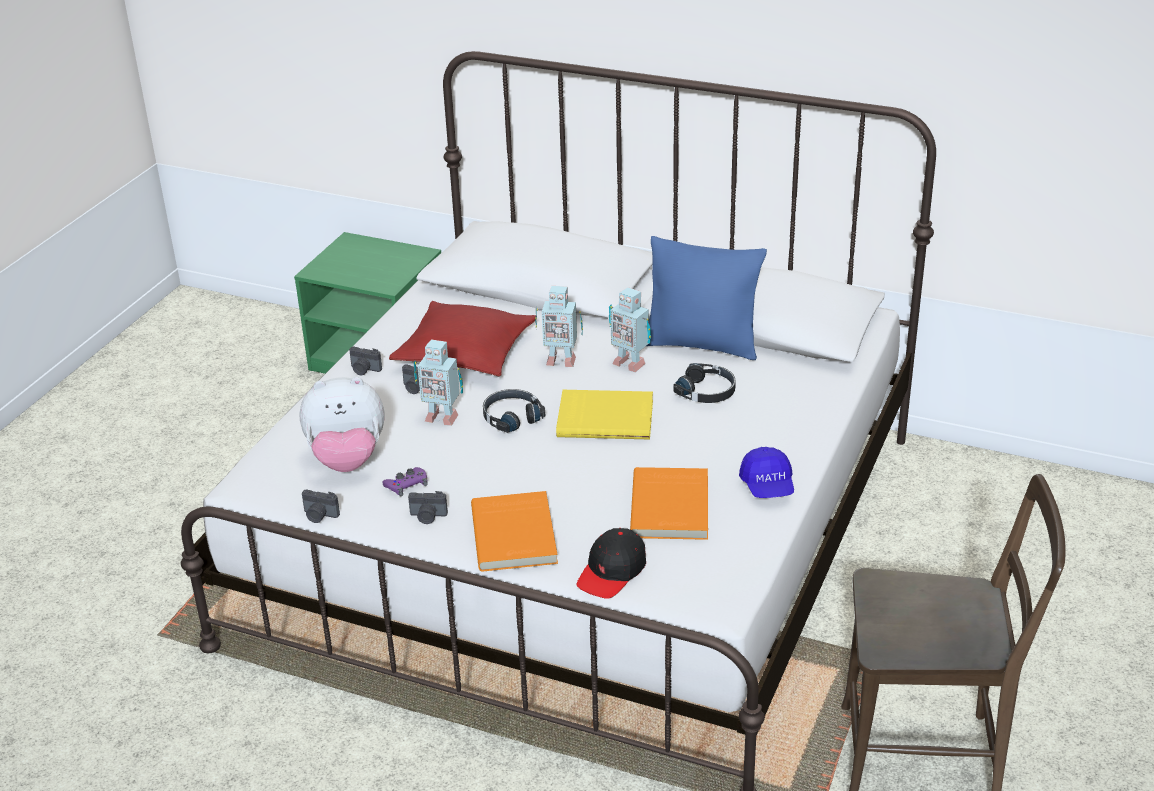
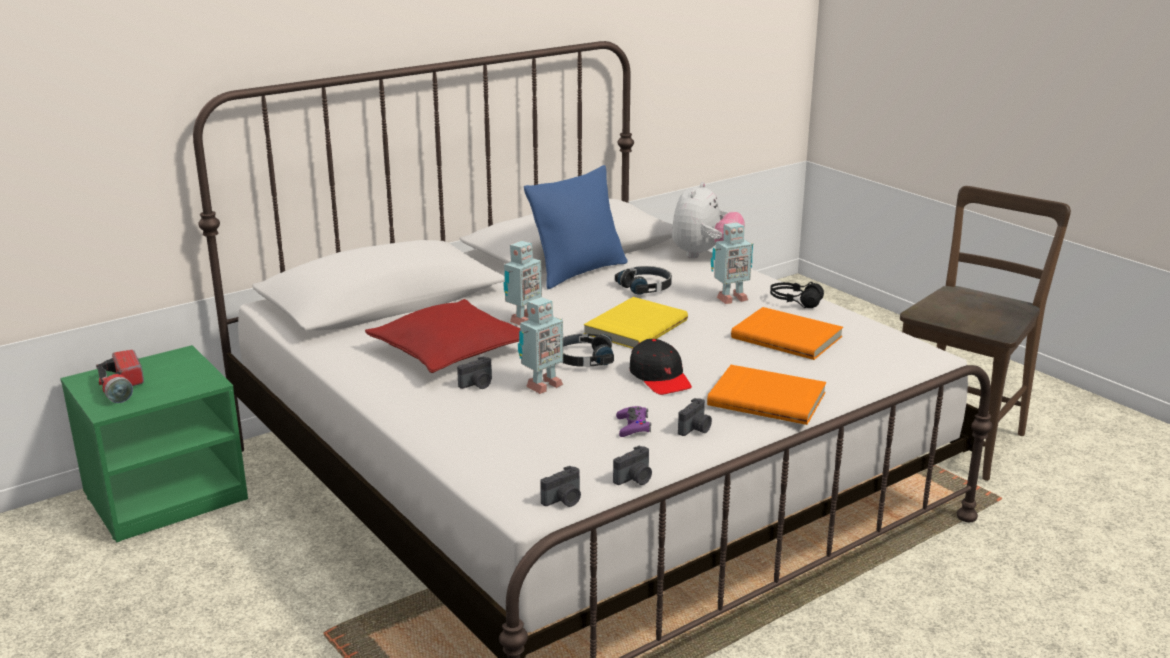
camera: 60 degrees left, 10 degrees down
plush toy [299,377,384,472] -> plush toy moved to [672,182,745,258]
camera [349,347,382,375] -> camera moved to [540,466,581,507]
black cap [576,528,646,599] -> black cap moved to [630,339,692,395]
toy robot [609,287,651,372] -> toy robot moved to [711,222,753,304]
blue cap [739,447,794,498] -> black headphones [770,282,824,308]
none -> flashlight [96,350,144,403]

